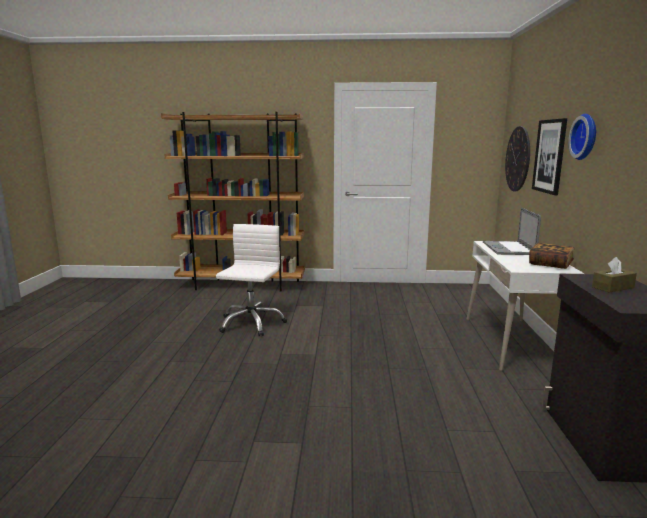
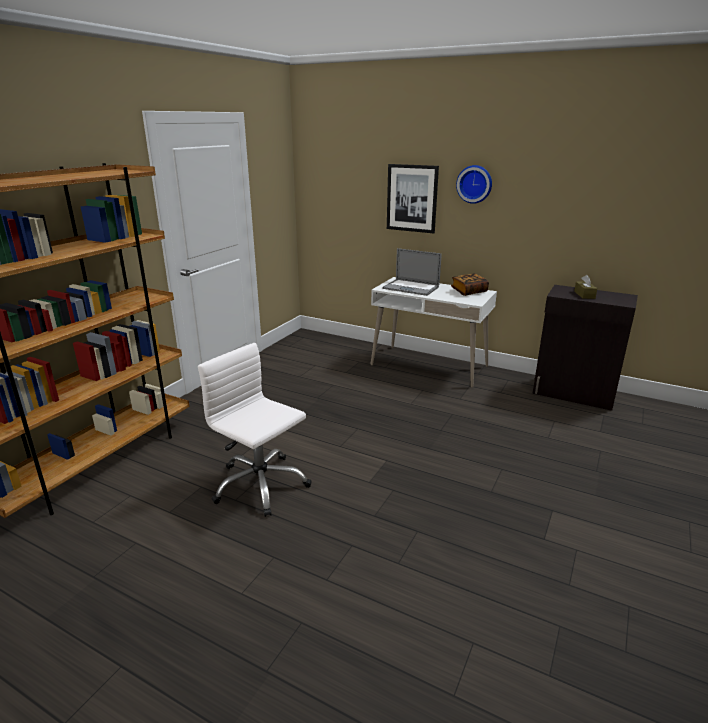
camera: 65 degrees left, 10 degrees up
wall clock [505,126,530,191] -> none

